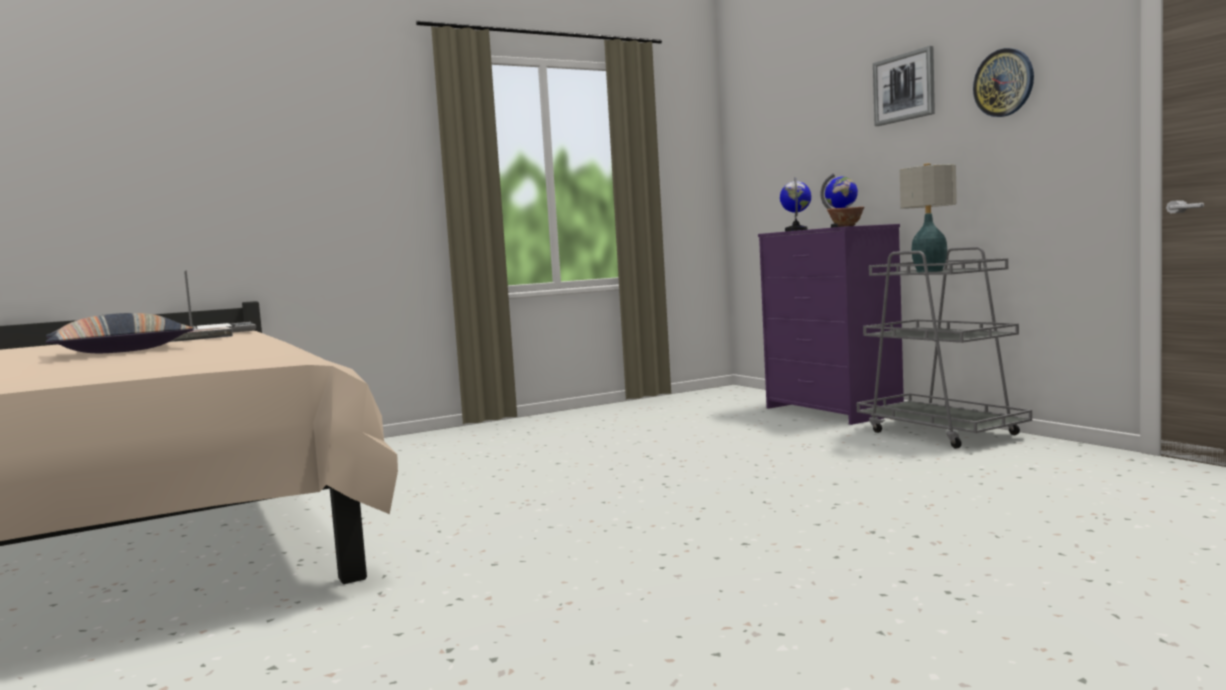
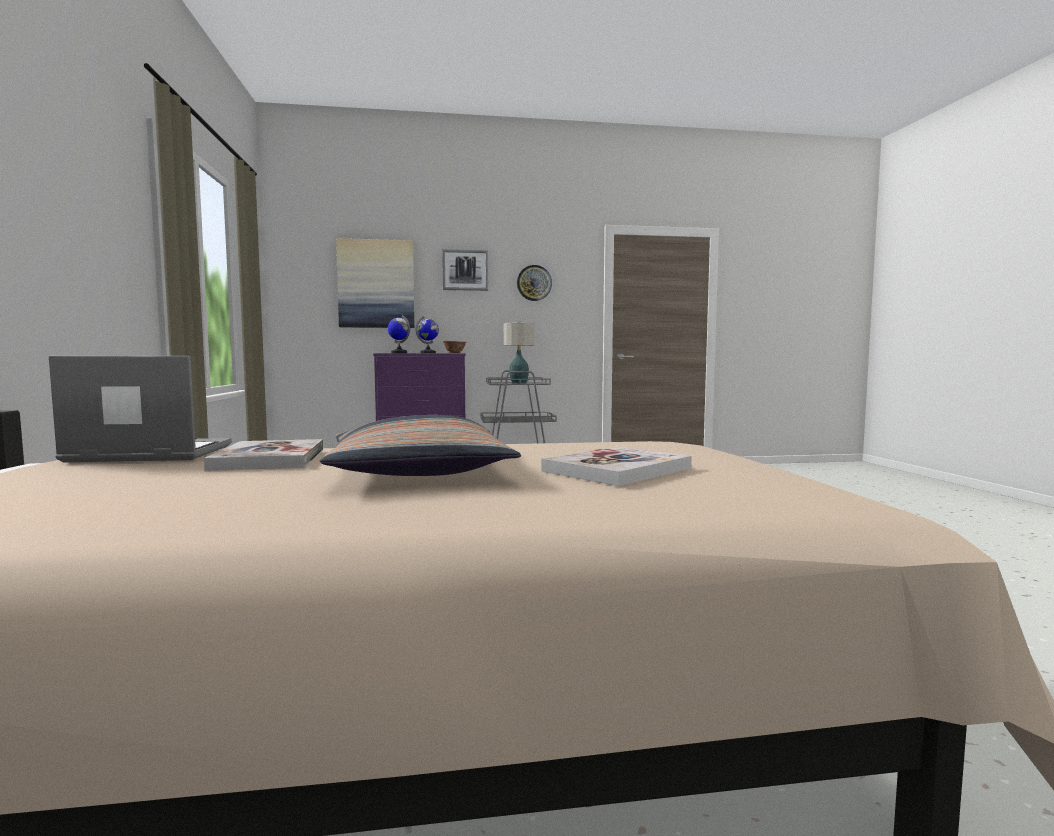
camera: 70 degrees left, 0 degrees up
none -> picture [336,238,415,328]
none -> book [542,446,692,486]

